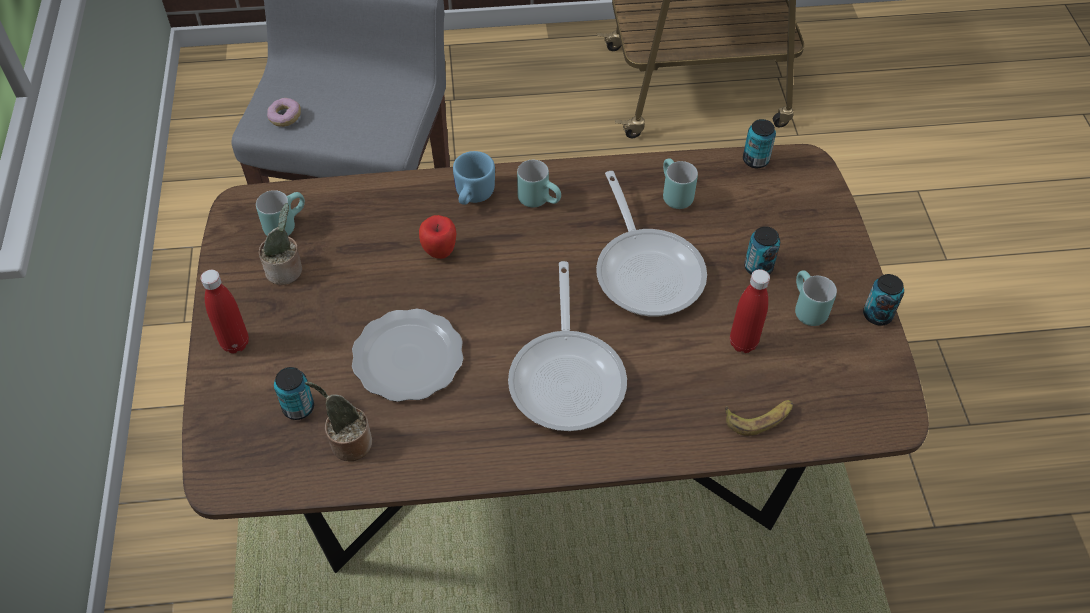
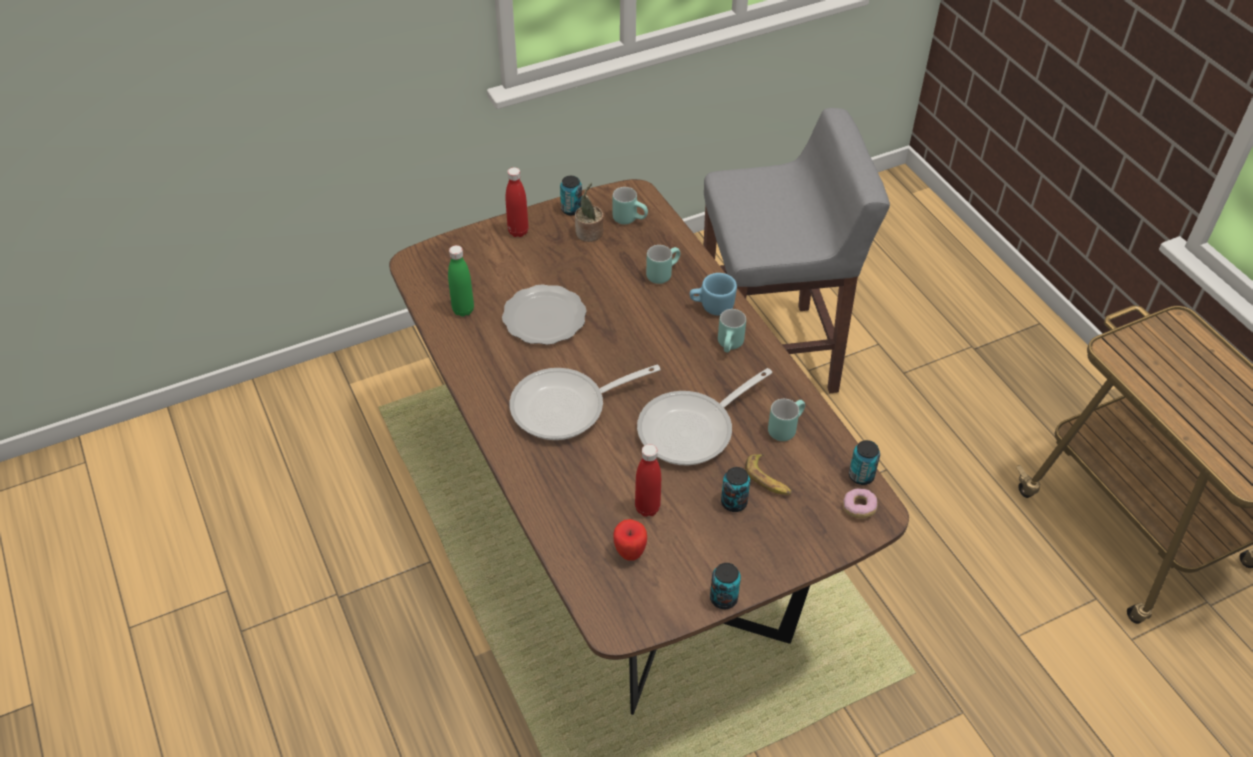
camera: 70 degrees right, 5 degrees down
donut [267,98,301,127] -> donut moved to [843,488,878,518]
can [274,367,314,420] -> can moved to [560,176,582,216]
potted plant [305,382,372,461] -> green bottle [448,245,474,317]
apple [419,215,456,259] -> apple moved to [613,519,647,561]
banana [725,400,793,436] -> banana moved to [745,454,792,495]
turquoise mug [795,270,837,326] -> turquoise mug moved to [646,245,680,284]

